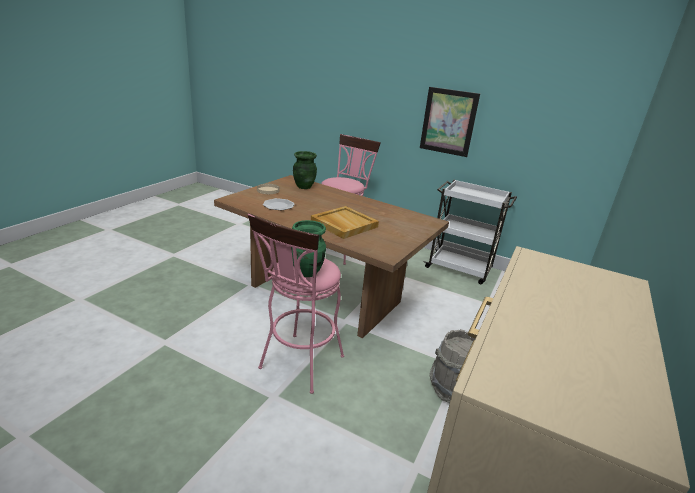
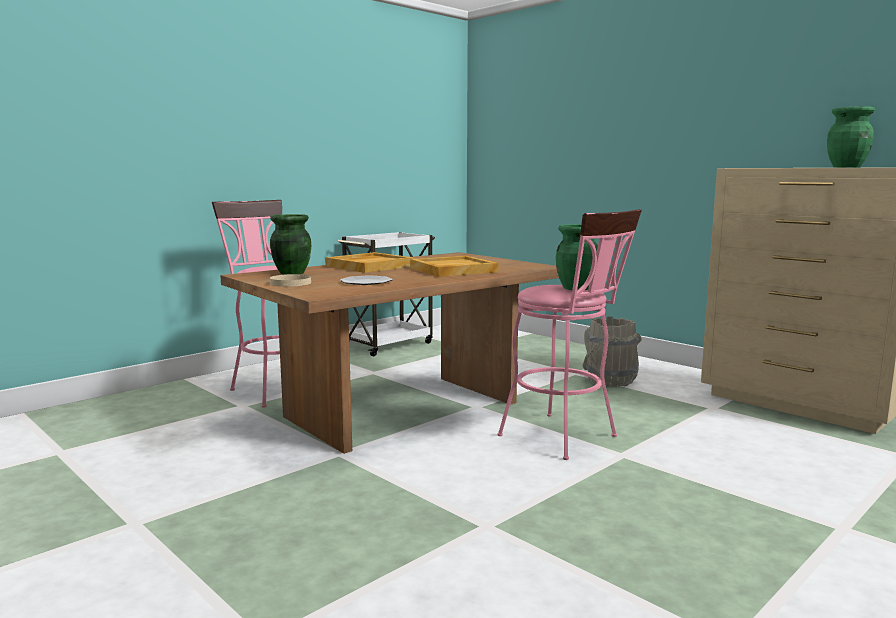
camera: 70 degrees left, 15 degrees down
picture [420,87,480,157] -> none
none -> beige tray [325,252,415,273]
none -> green vase [827,106,875,168]

